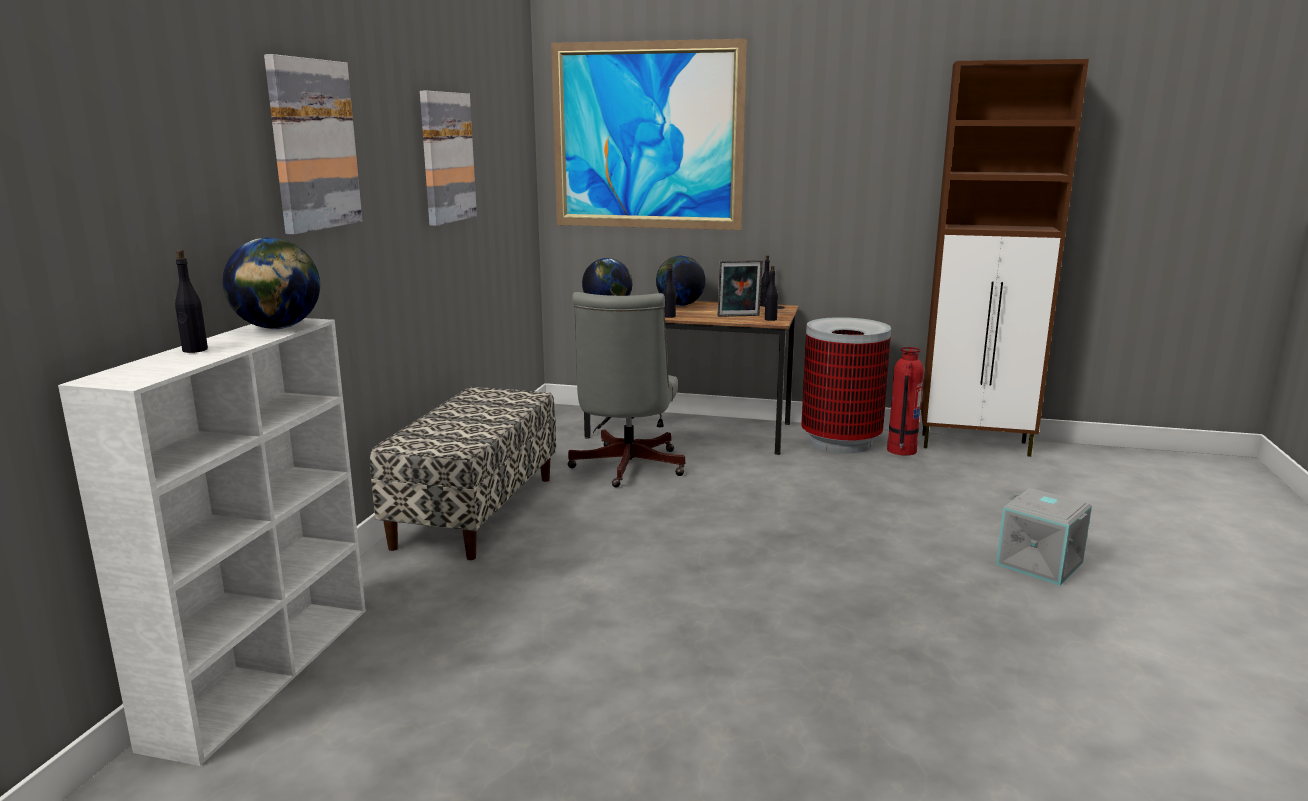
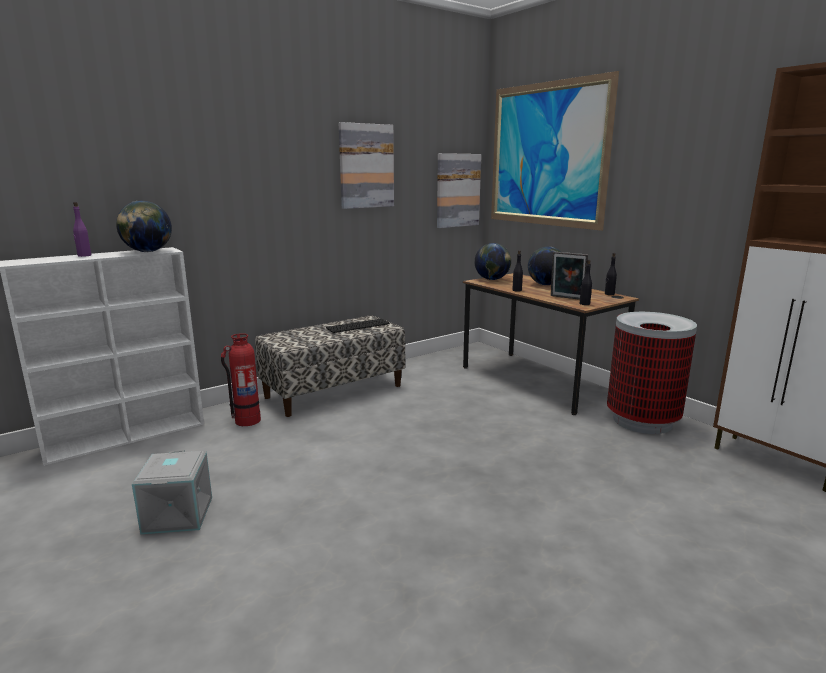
camera: 40 degrees right, 0 degrees up
black bottle [175,250,208,353] -> purple bottle [73,202,91,257]
picture [264,54,362,235] -> picture moved to [437,153,481,228]
grey office chair [567,292,685,487] -> none
fire extinguisher [887,347,924,456] -> fire extinguisher moved to [221,333,261,426]
grey storage box [996,488,1092,585] -> grey storage box moved to [132,450,212,534]
none -> keyboard [326,319,390,333]

